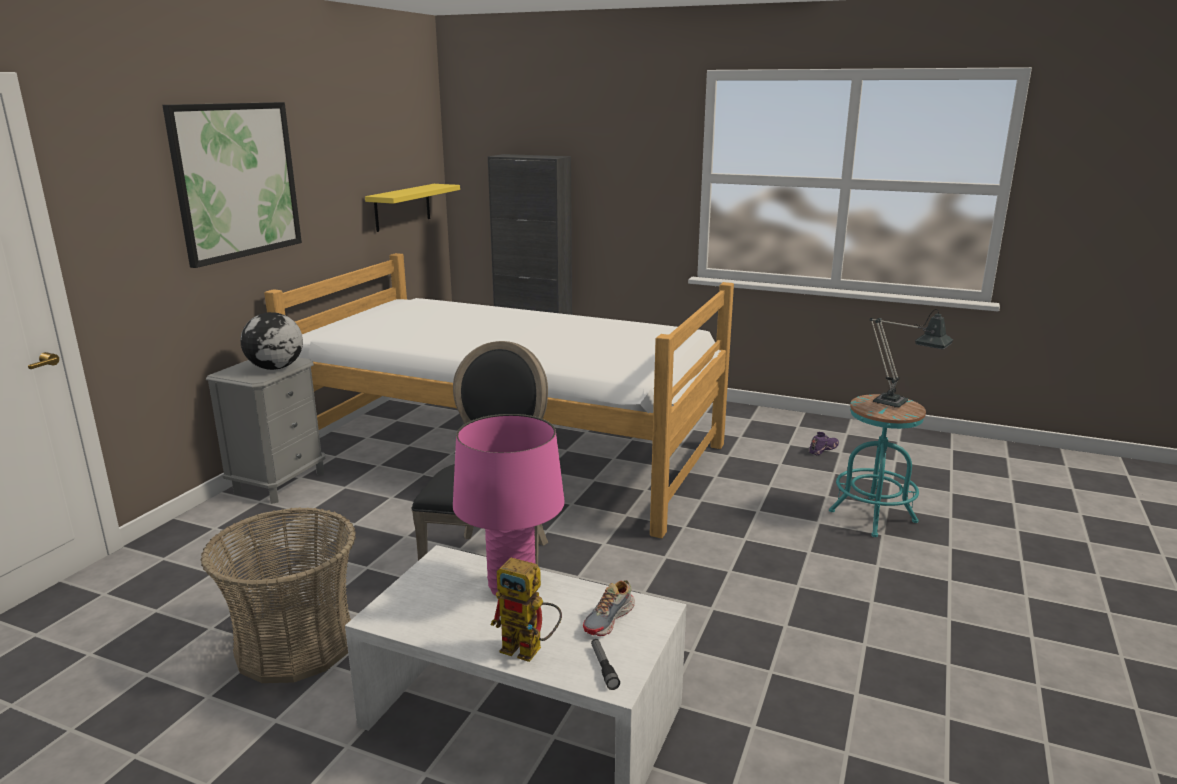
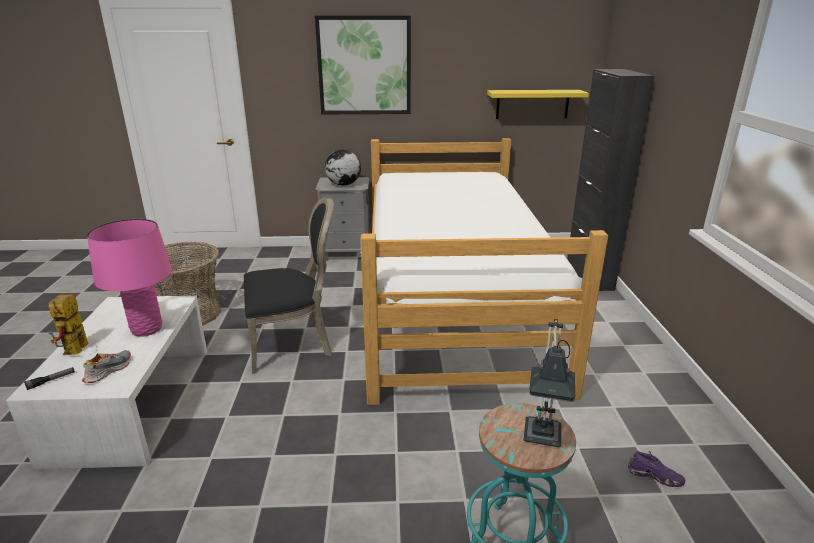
camera: 65 degrees right, 5 degrees up
shoe [583,580,635,636] -> shoe turned 105 degrees clockwise [82,350,131,383]

